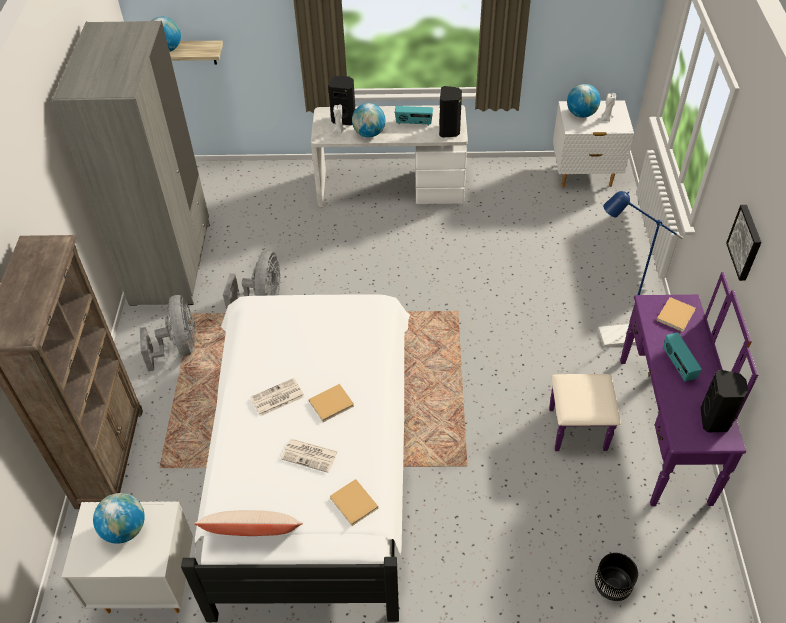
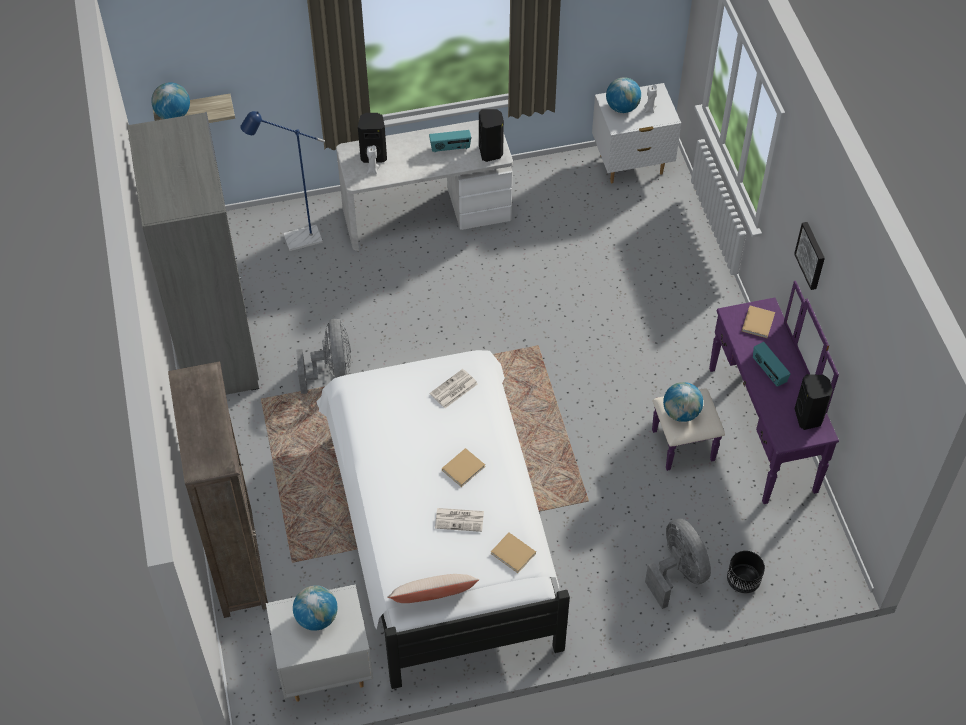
camera: 15 degrees left, 5 degrees up
grey fan [140,295,195,372] -> grey fan moved to [645,519,711,609]
newspaper [250,378,304,417] -> newspaper moved to [430,369,478,408]
globe [352,103,385,137] -> globe moved to [663,382,703,422]
blue floor lamp [598,191,683,347] -> blue floor lamp moved to [240,111,325,251]

